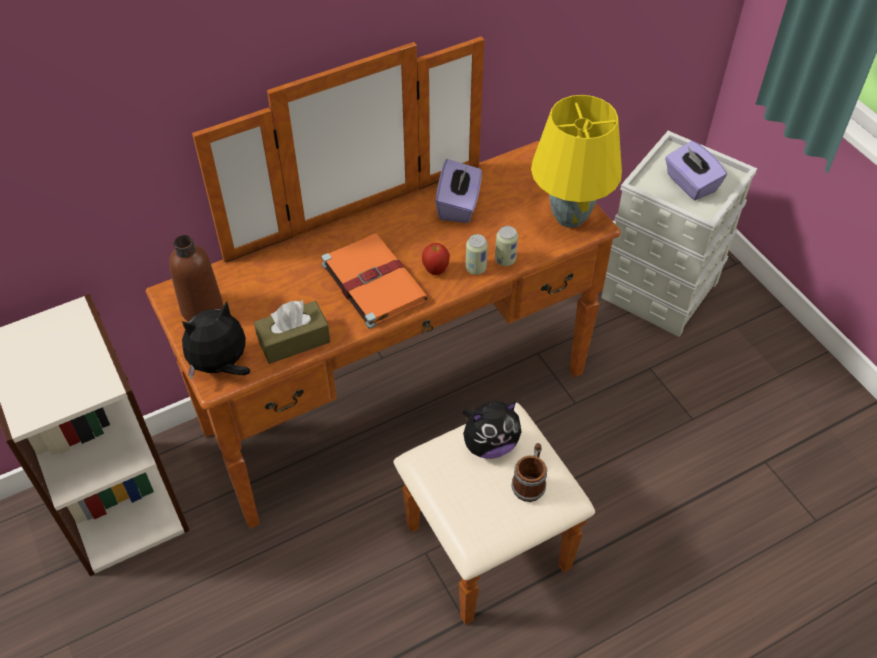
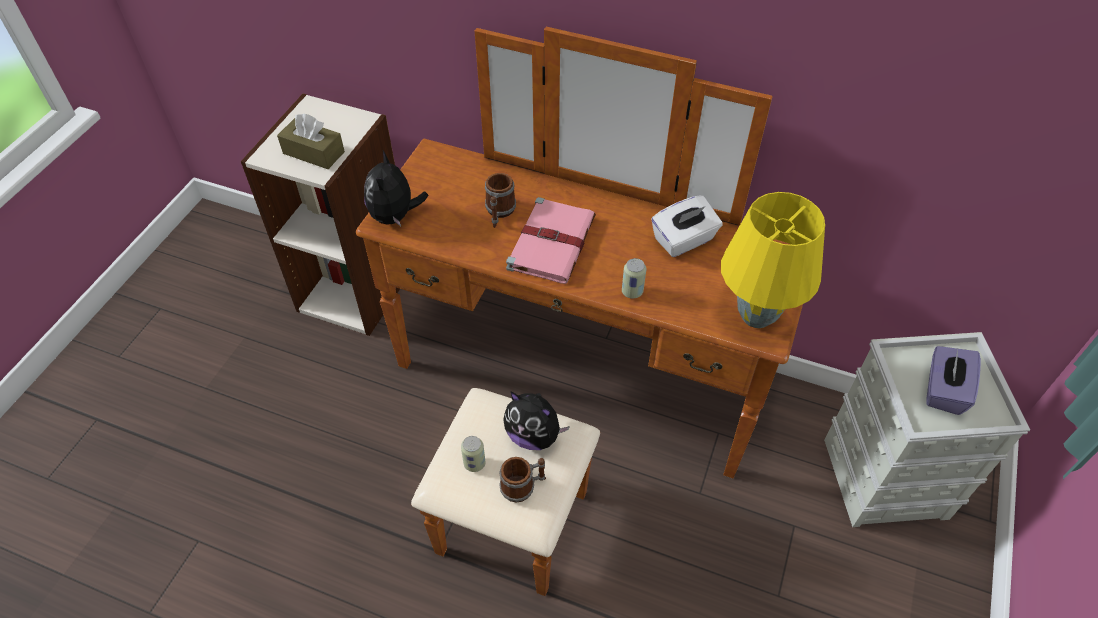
camera: 50 degrees right, 0 degrees up
brown bottle [169,235,223,322] -> none
plush toy [182,301,250,379] -> plush toy turned 105 degrees counterclockwise [364,151,429,226]
brown tissue box [254,300,330,364] -> brown tissue box moved to [277,113,345,169]
orange book [322,233,428,329] -> pink book [506,197,596,284]
apple [422,243,450,275] -> none
purple tissue box [435,159,482,223] -> white tissue box [651,195,723,257]
can [495,226,518,266] -> can moved to [461,436,486,472]
none -> mug [485,173,516,228]

